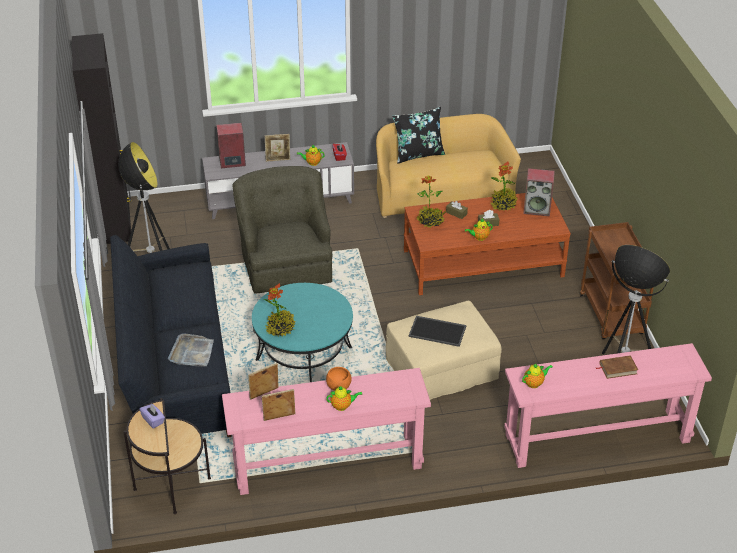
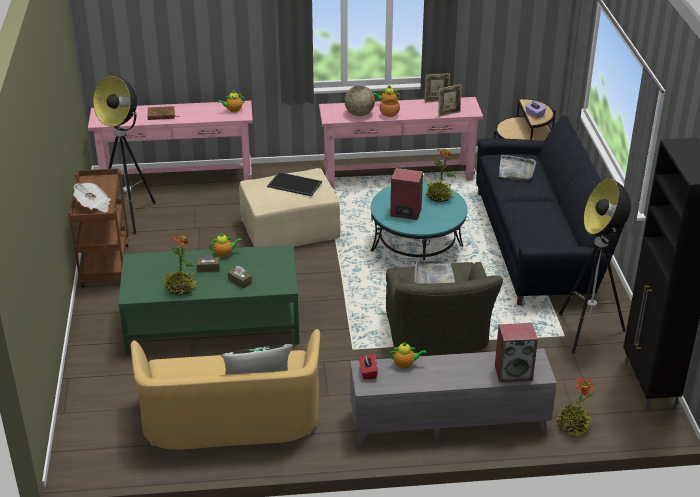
camera: 175 degrees left, 5 degrees down
picture frame [265,134,290,162] -> none
brown coffee table [404,193,571,295] -> green coffee table [118,245,299,355]
potted plant [416,175,446,228] -> potted plant moved to [556,376,597,438]
speaker [523,168,555,216] -> speaker moved to [390,168,423,220]
none -> newspaper [73,183,111,212]
none -> globe [344,85,375,116]
none -> grey tray [414,260,455,284]

